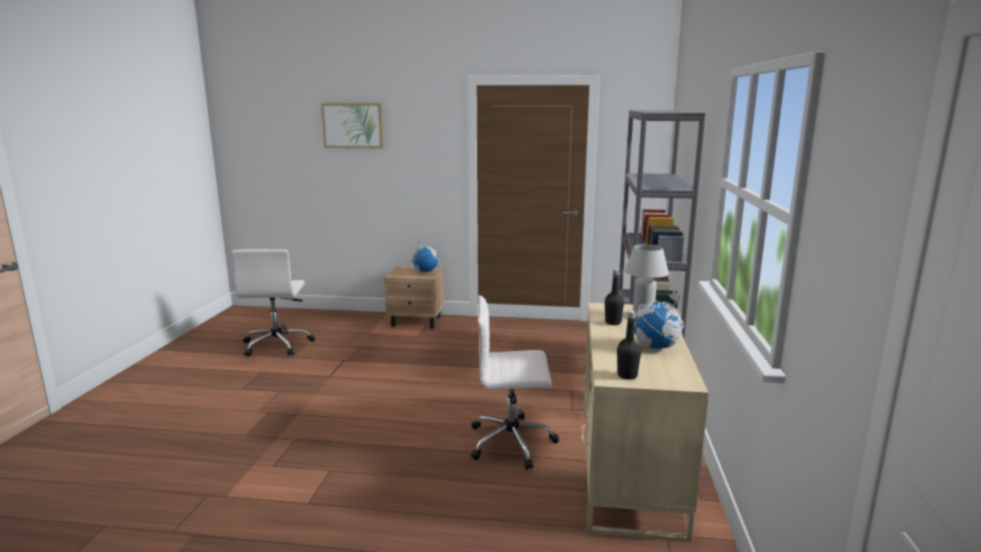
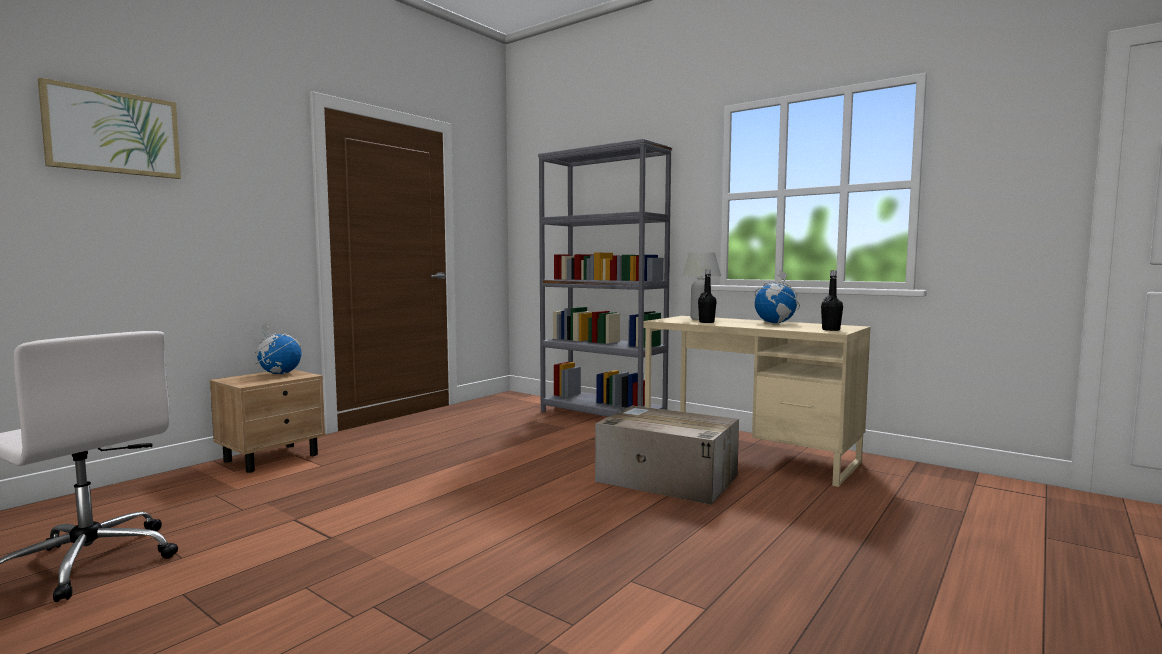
camera: 60 degrees left, 10 degrees down
white office chair [471,295,559,470] -> cardboard box [595,406,739,505]

